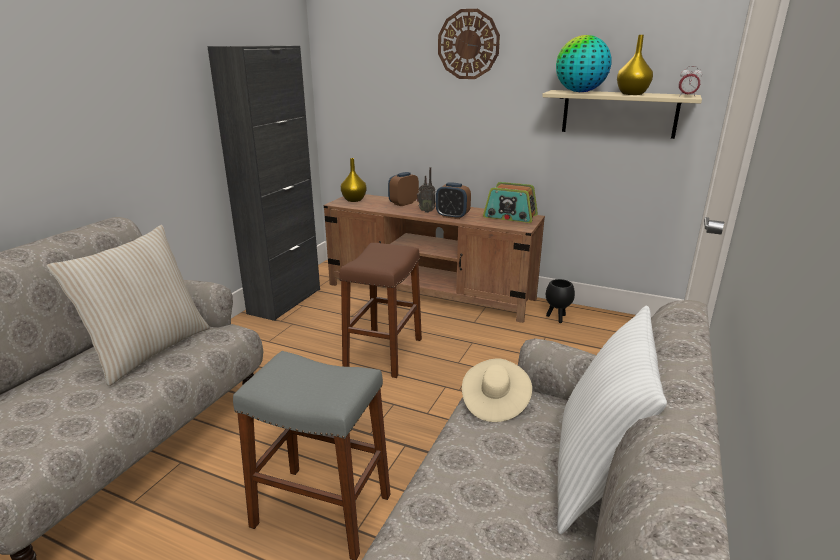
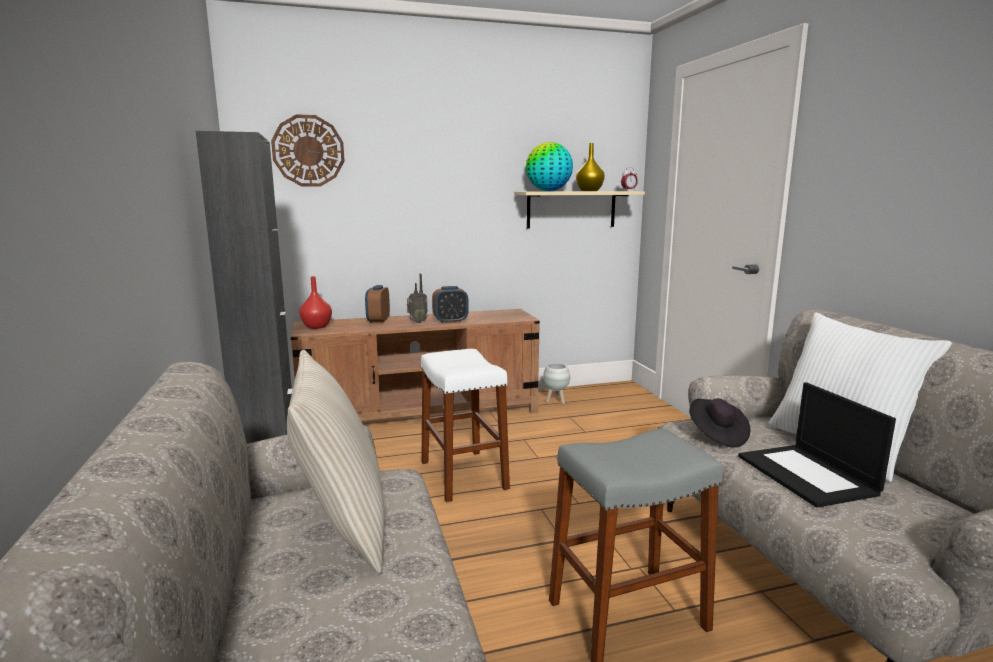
camera: 40 degrees left, 10 degrees down
brown stool [339,243,422,378] -> white stool [421,349,510,502]
yellow vase [341,158,367,202] -> red vase [299,276,332,329]
wall clock [438,9,500,79] -> wall clock moved to [271,114,344,187]
beige hat [462,358,532,422] -> black hat [689,398,750,448]
radio [483,182,538,223] -> none
black planter [546,279,575,323] -> white planter [543,363,570,404]
none -> laptop [738,382,896,508]

